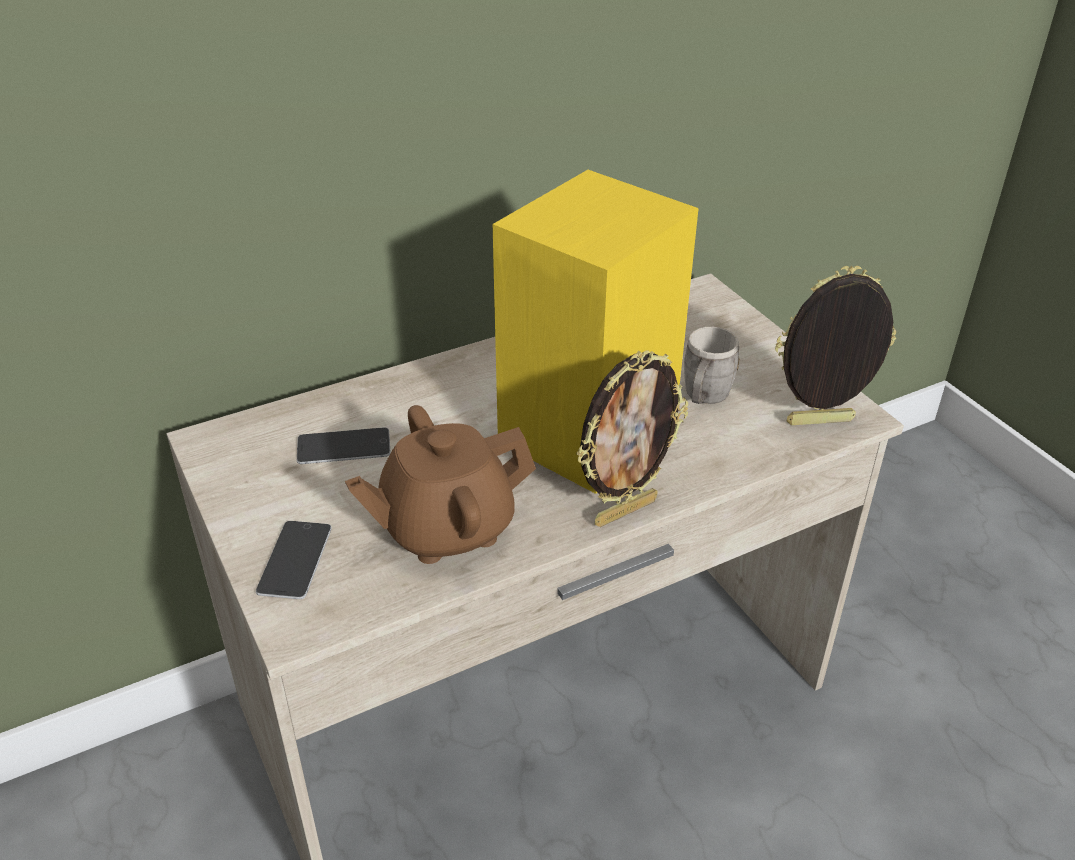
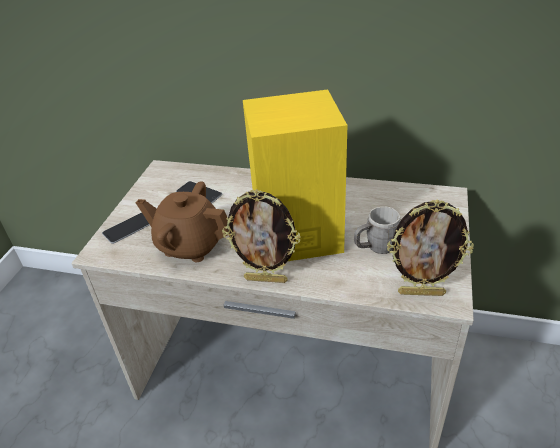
camera: 45 degrees right, 0 degrees up
picture frame [775,266,897,425] -> picture frame turned 150 degrees clockwise [387,199,474,296]

